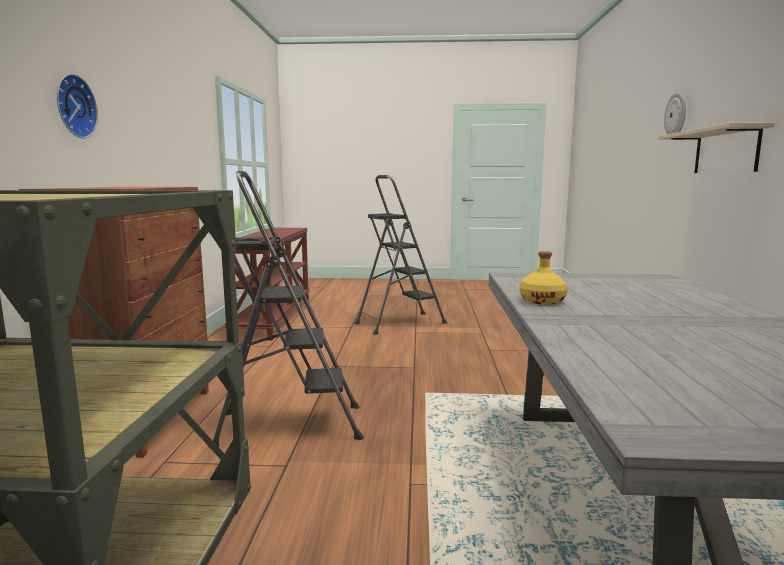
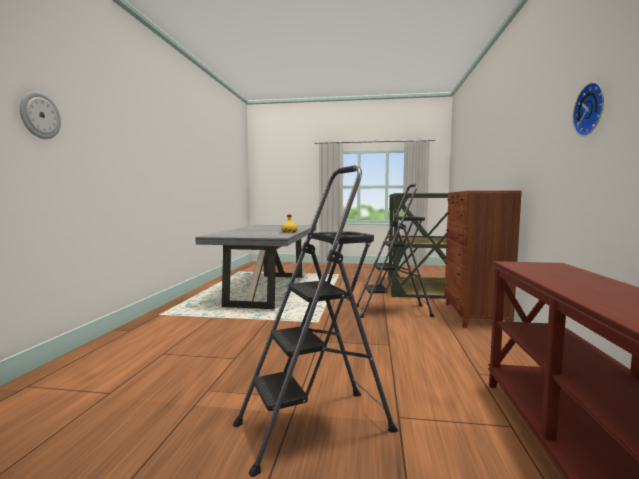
camera: 175 degrees left, 5 degrees down
wall clock [57,74,98,139] -> wall clock moved to [573,82,604,136]
beige shelf [658,122,775,173] -> none

